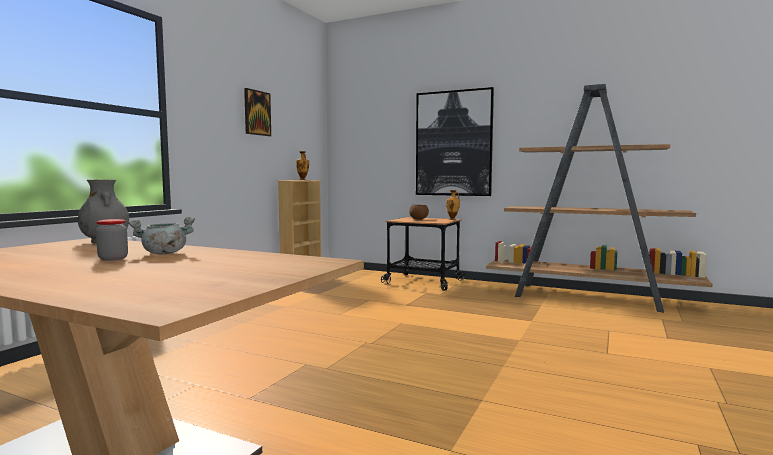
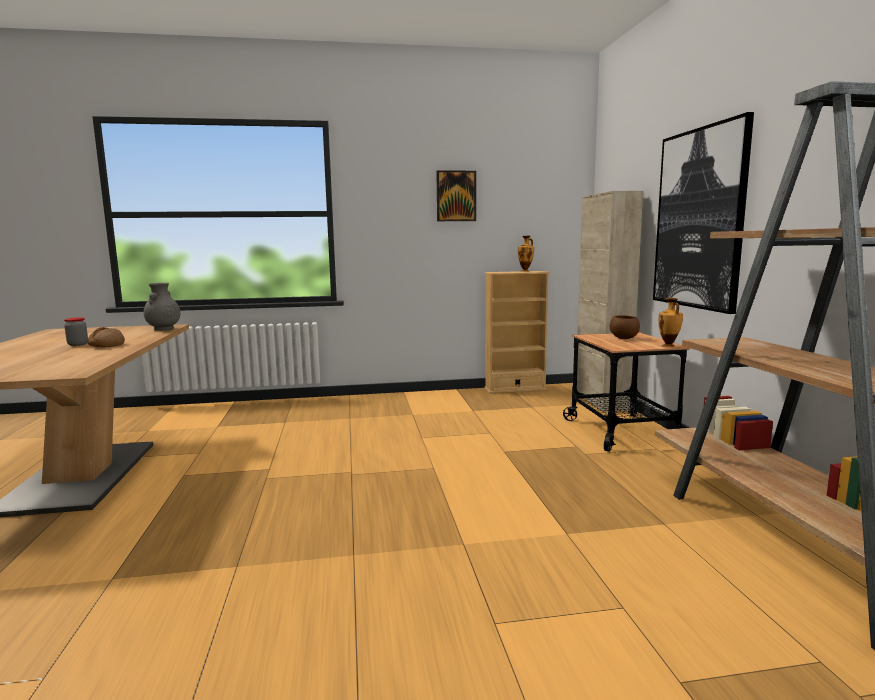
camera: 55 degrees right, 5 degrees up
grey cooking pot [128,217,195,254] -> bread [87,327,125,347]
none -> beige cabinet [577,191,643,412]

